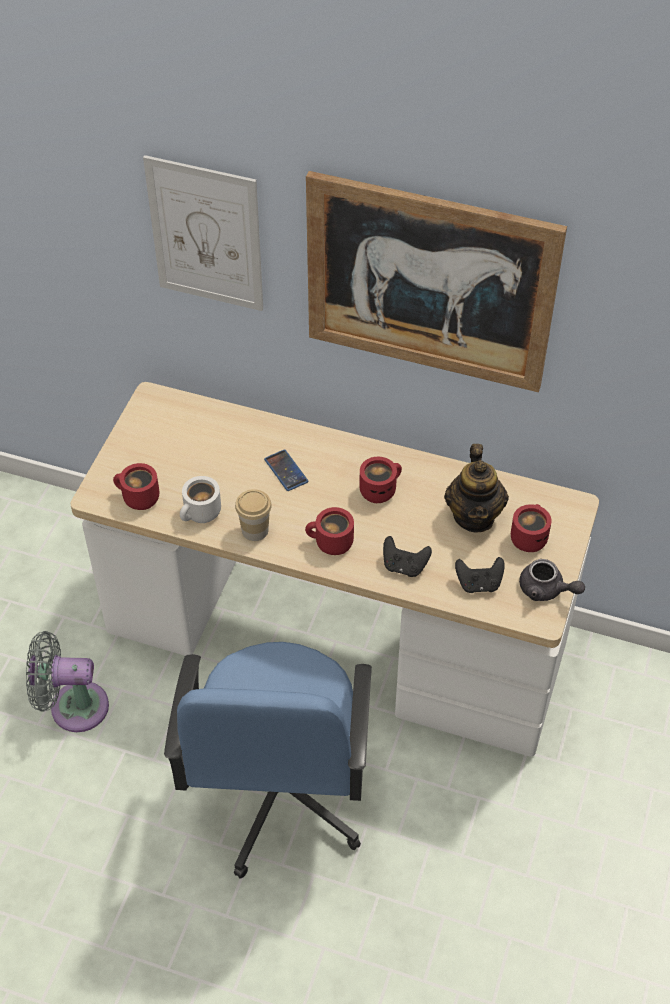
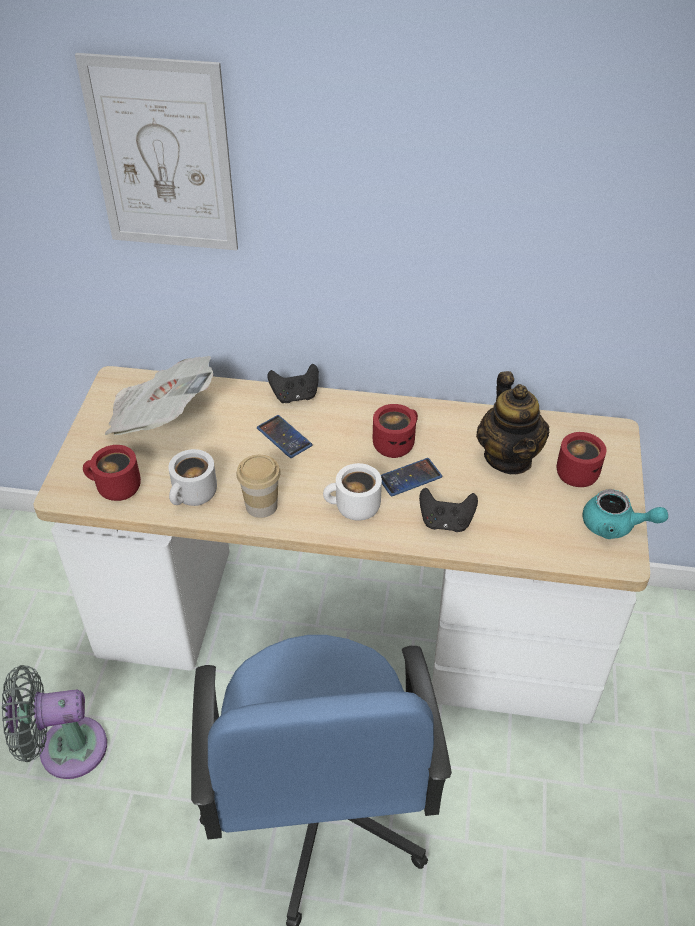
camera: 10 degrees left, 5 degrees down
red mug [305,507,354,555] -> white mug [323,463,382,521]
picture [306,171,567,392] -> none
black game controller [455,557,505,593] -> black game controller moved to [267,364,319,403]
grey teapot [519,559,585,601] -> turquoise teapot [583,489,668,539]
none -> newspaper [105,356,213,435]
none -> phone [381,458,442,496]

